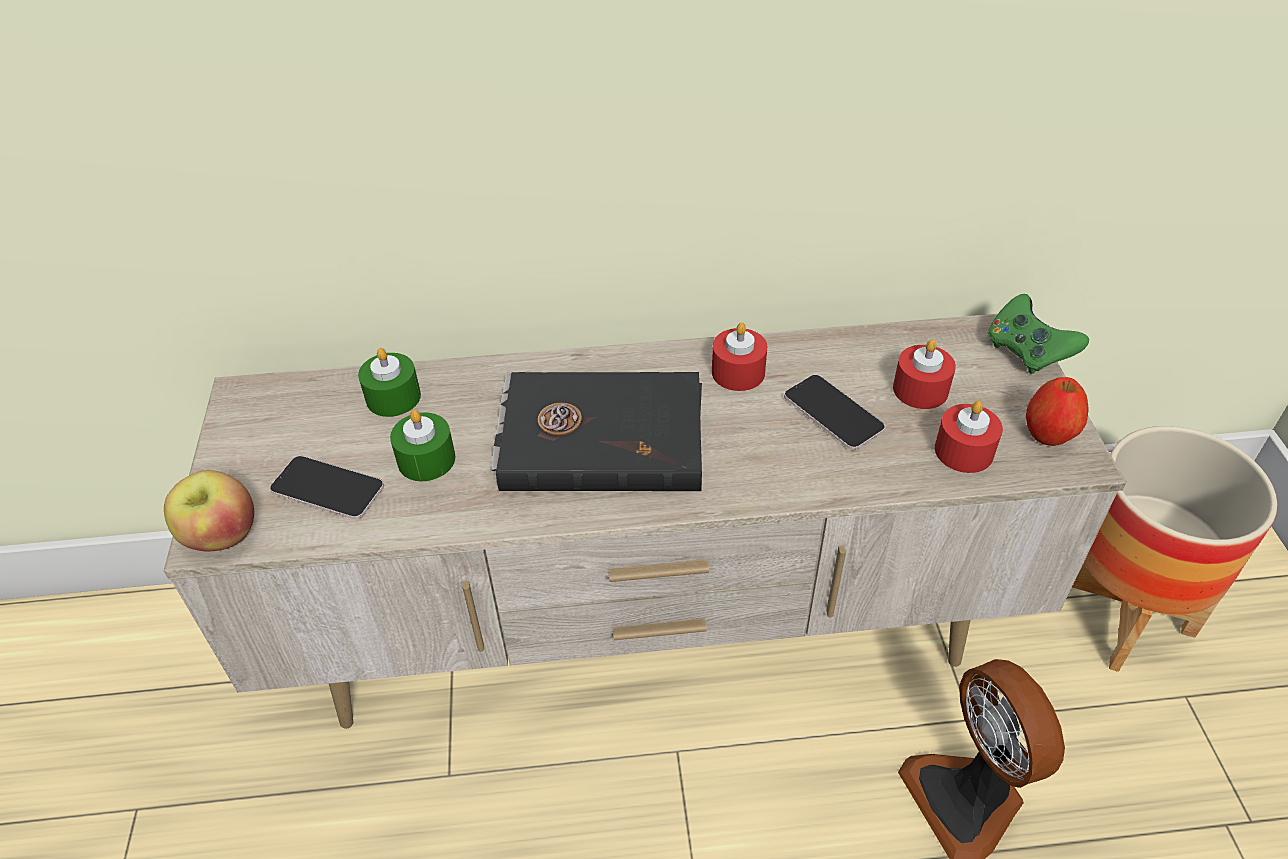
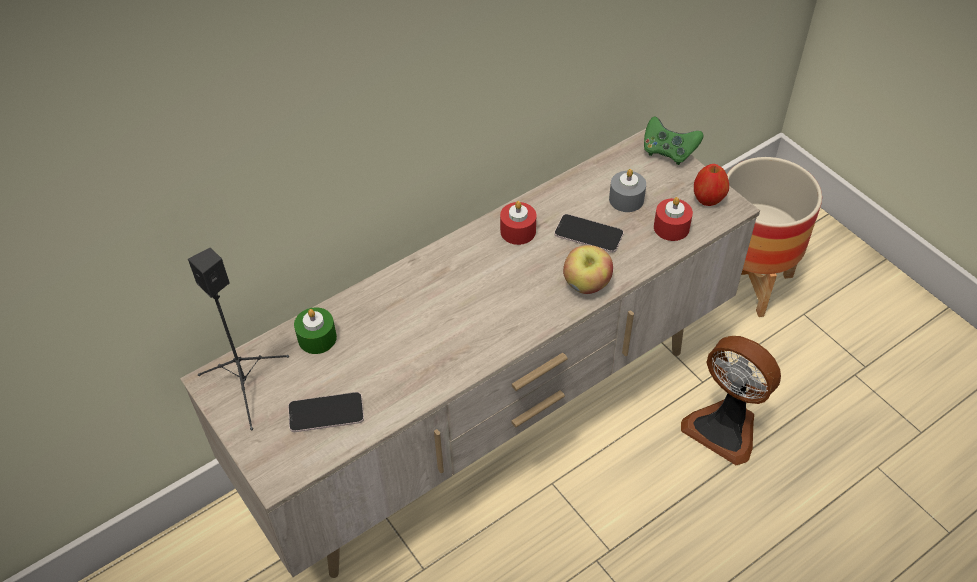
camera: 30 degrees left, 5 degrees up
apple [164,470,254,552] -> apple moved to [563,245,613,294]
green candle [390,410,456,481] -> none
black book [491,372,702,491] -> none
red candle [893,340,956,409] -> grey candle [609,169,646,212]
none -> black speaker [188,248,289,430]

